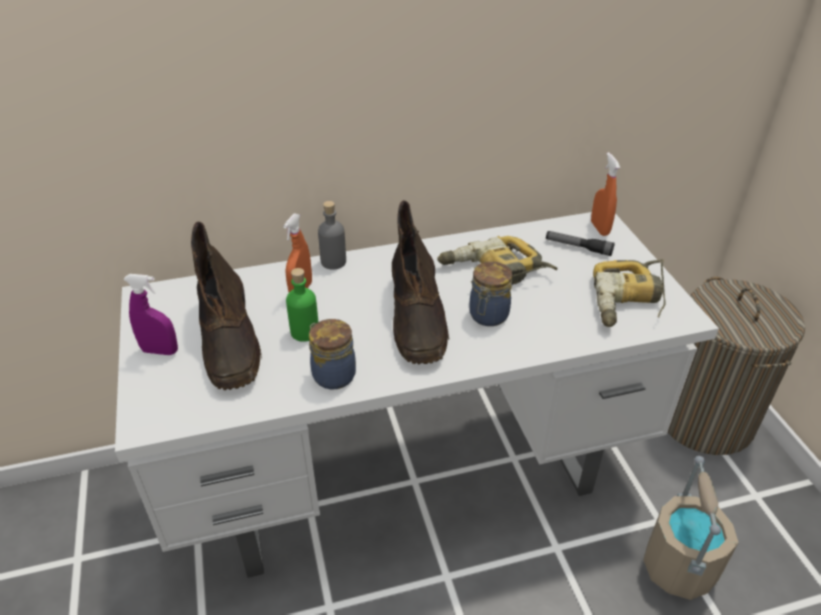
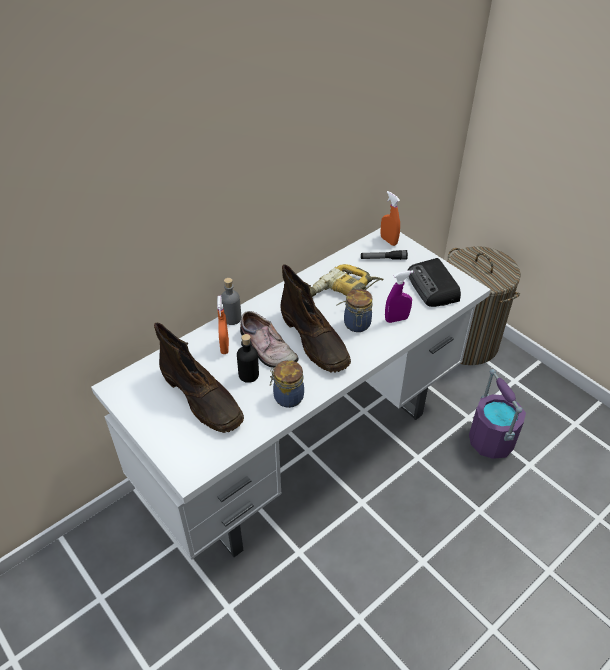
camera: 25 degrees left, 5 degrees up
purple spray bottle [123,274,178,355] -> purple spray bottle moved to [385,270,413,323]
green bottle [286,268,318,342] -> black bottle [237,334,259,383]
power drill [593,259,666,327] -> radio [407,258,461,307]
beige bucket [643,456,739,600] -> purple bucket [469,369,526,459]
none -> shoe [240,311,299,368]

